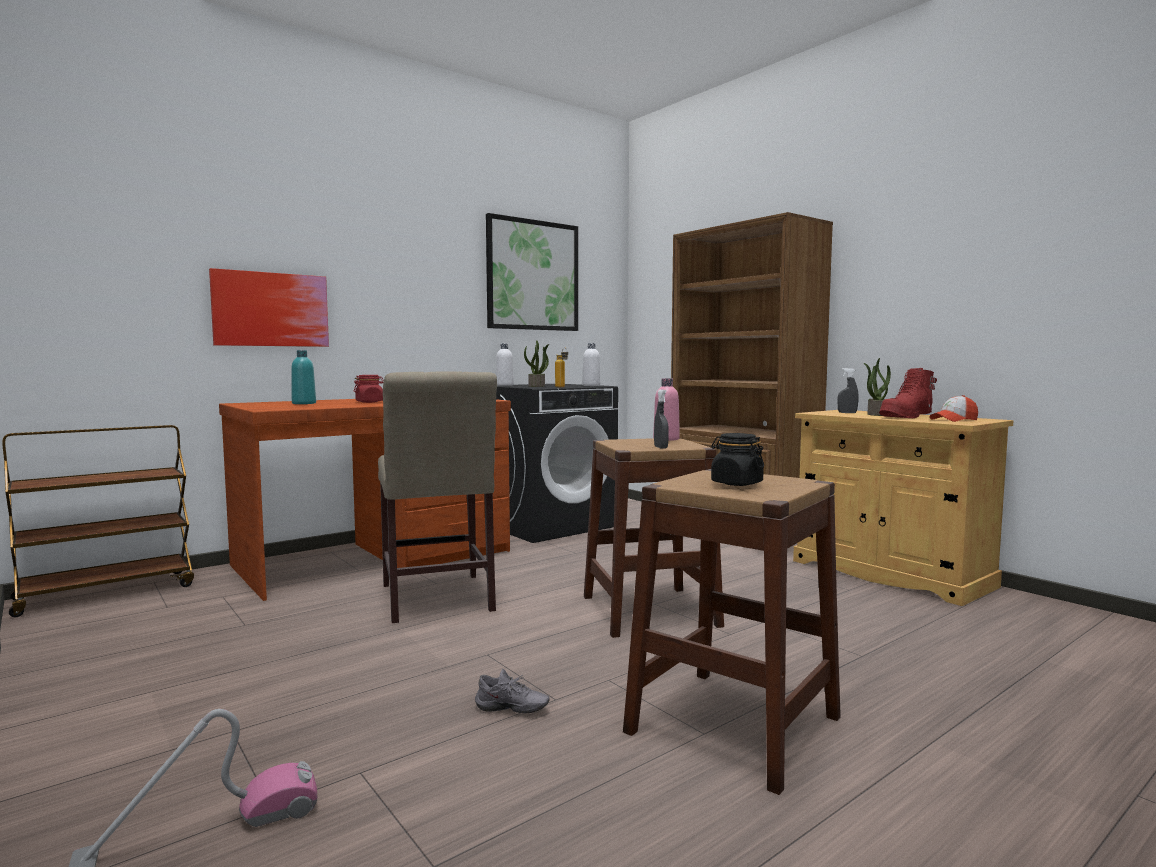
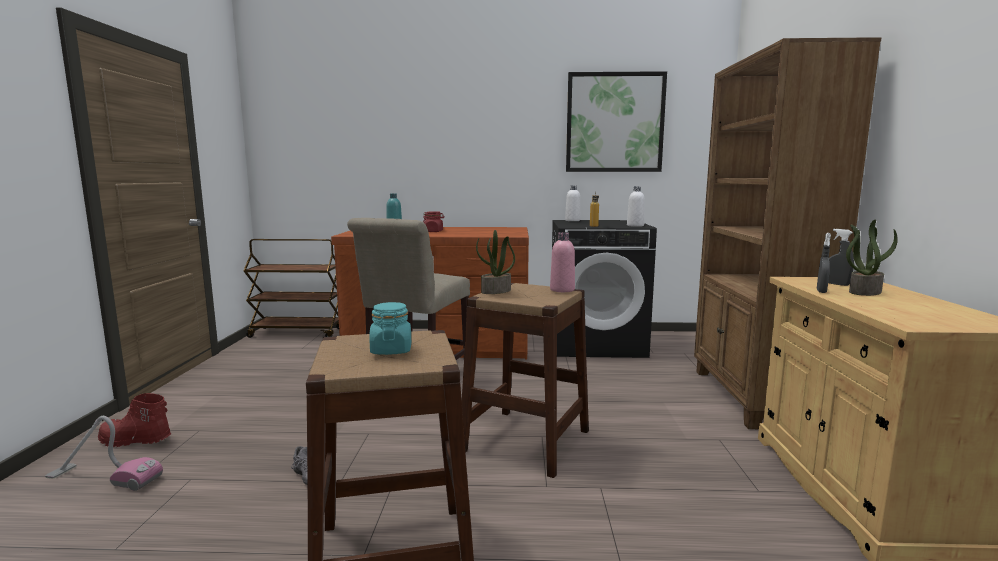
camera: 40 degrees right, 5 degrees up
picture [209,268,329,347] -> none
potted plant [524,340,549,387] -> potted plant moved to [476,230,515,294]
grey spray bottle [654,390,669,449] -> grey spray bottle moved to [817,233,831,293]
black jar [711,433,764,486] -> turquoise jar [369,302,411,355]
red boot [879,368,937,418] -> red boot moved to [98,393,171,447]
cap [929,395,978,422] -> none

